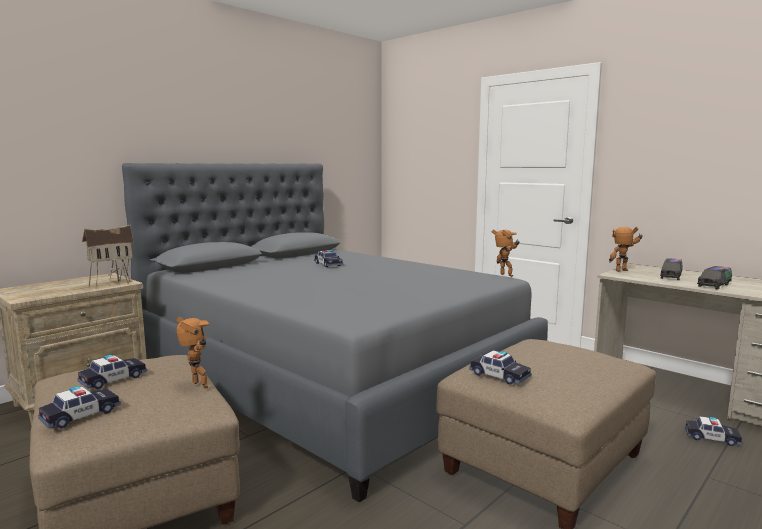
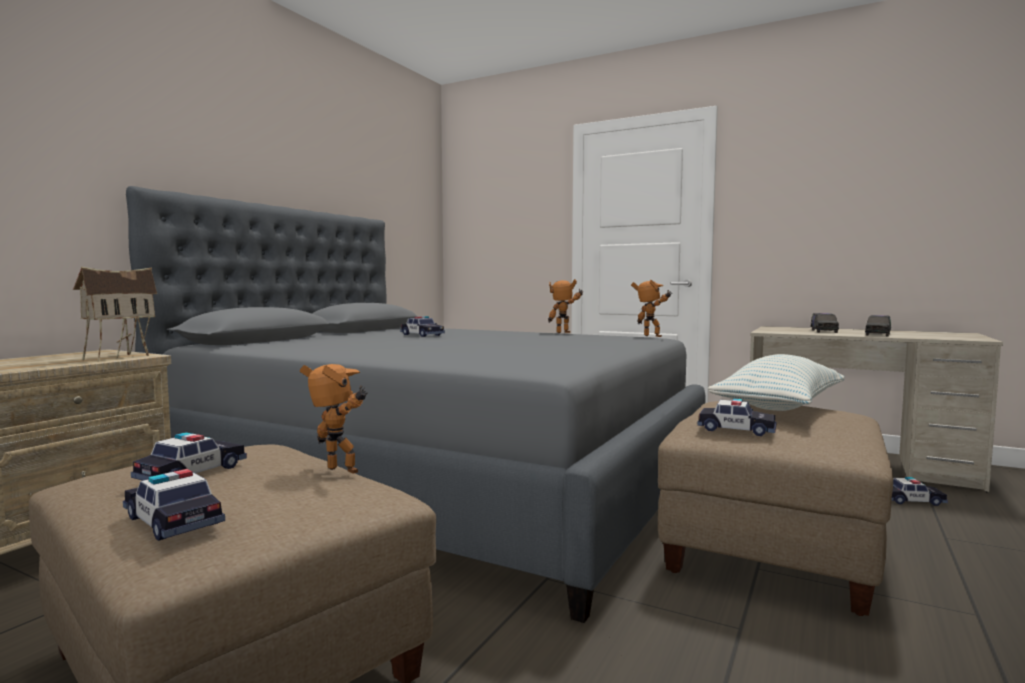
camera: 15 degrees left, 5 degrees down
toy car [38,386,121,429] -> toy car turned 75 degrees counterclockwise [123,469,225,541]
toy robot [609,227,642,272] -> toy robot moved to [548,279,583,333]
none -> pillow [708,354,845,411]

